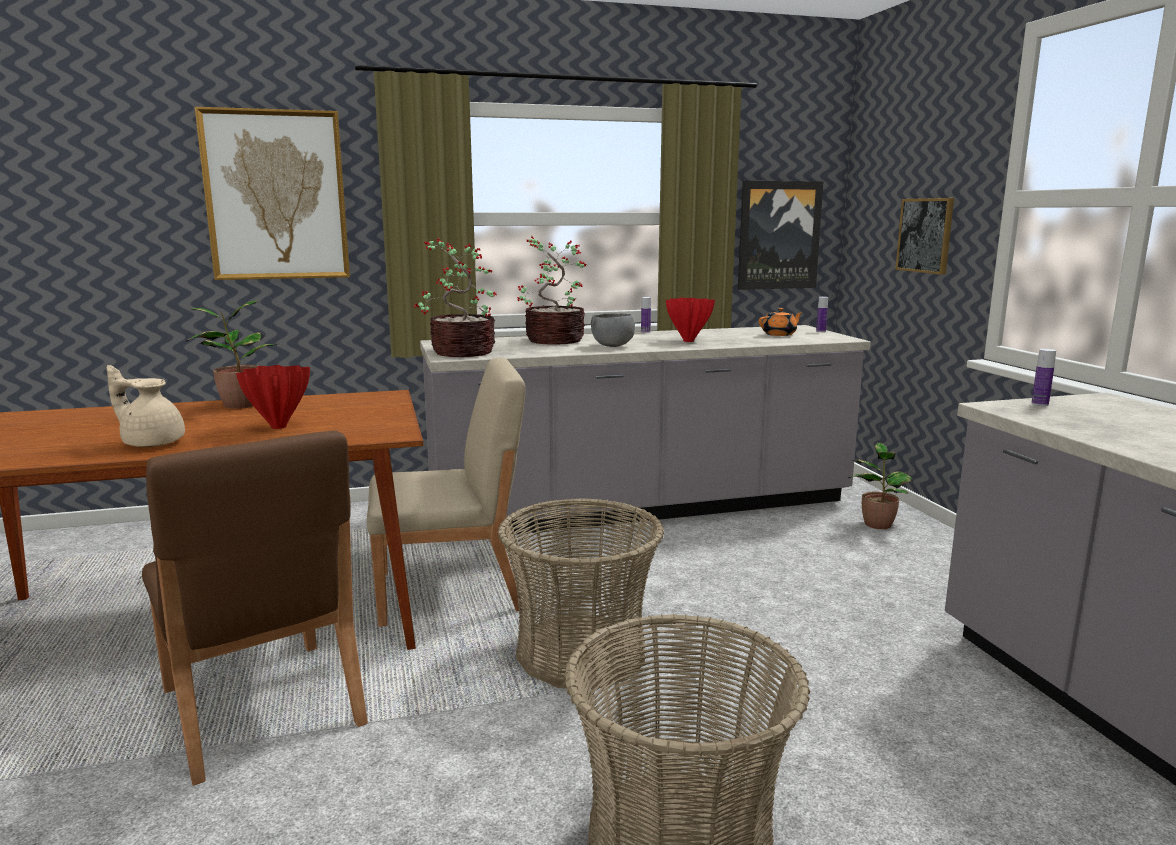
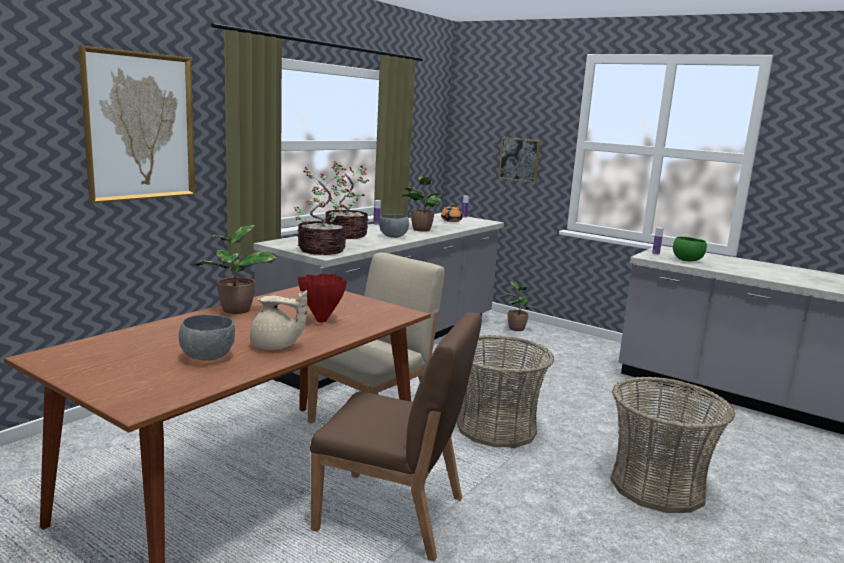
camera: 40 degrees left, 0 degrees up
beige teapot [107,365,185,447] -> beige teapot turned 150 degrees counterclockwise [250,290,307,350]
red vase [666,298,715,342] -> potted plant [402,177,443,232]
picture [738,181,823,290] -> none
none -> grey bowl [179,315,235,361]
none -> green bowl [673,237,707,262]

